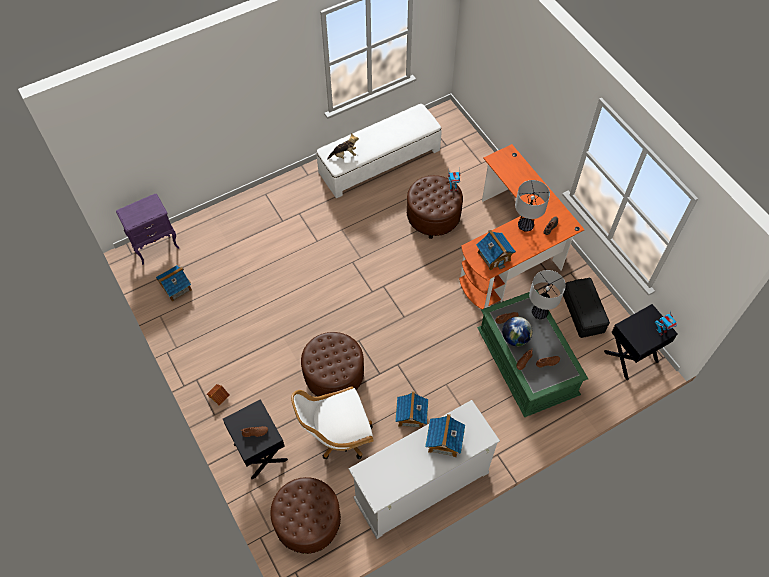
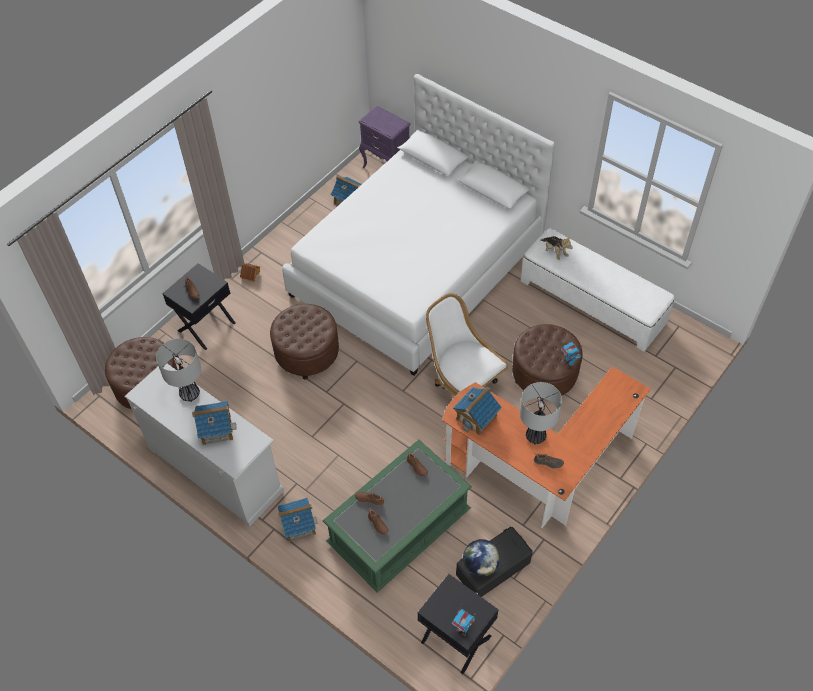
camera: 70 degrees right, 5 degrees down
white office chair [291,387,374,459] -> white office chair moved to [426,293,508,397]
toy house [395,391,428,428] -> toy house moved to [278,498,318,542]
globe [502,317,532,346] -> globe moved to [463,539,500,577]
table lamp [529,270,566,319] -> table lamp moved to [156,338,201,402]
none -> white bed [282,74,555,376]

